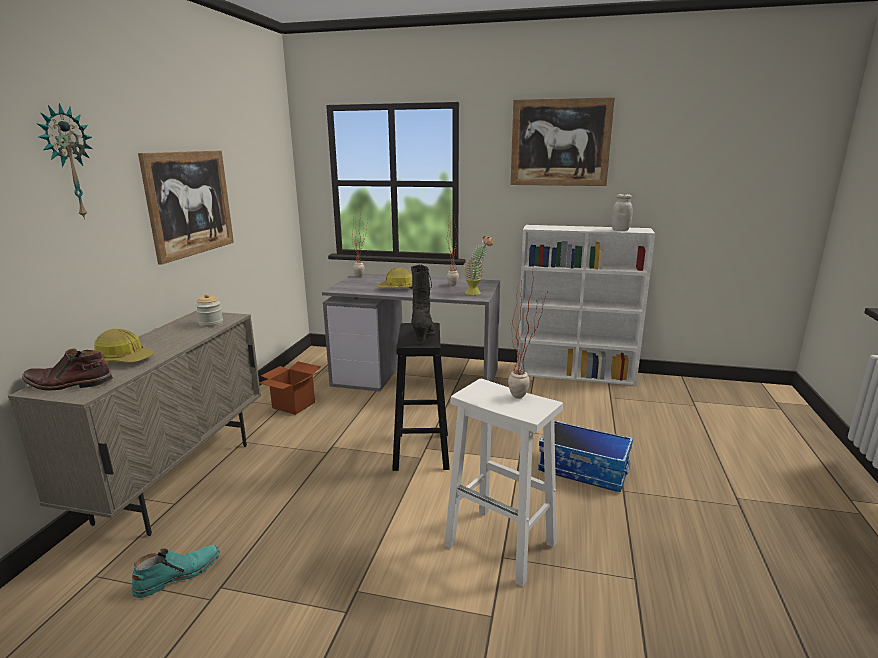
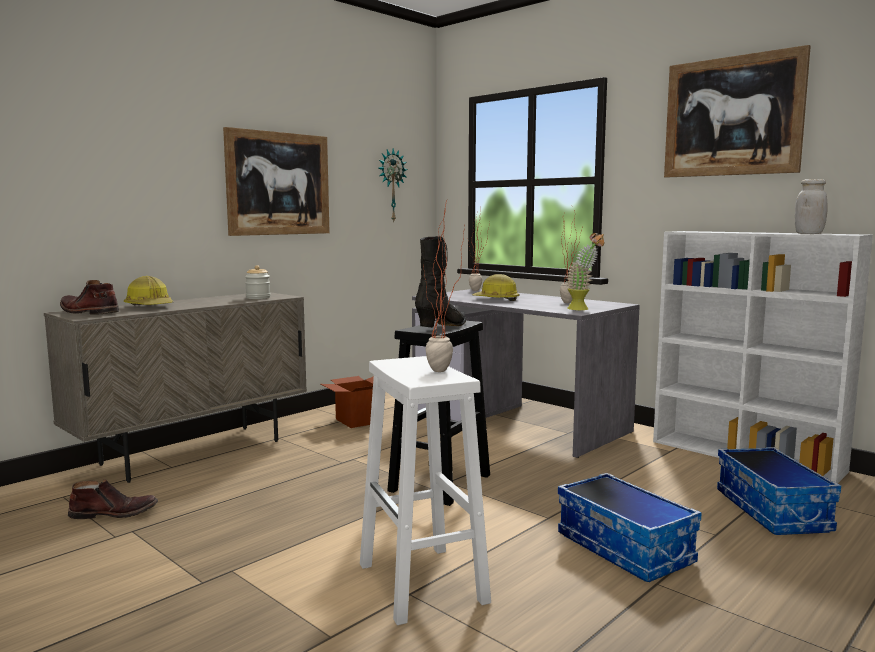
camera: 30 degrees right, 10 degrees down
wall clock [37,103,92,220] -> wall clock moved to [379,149,408,223]
turquoise boot [132,545,220,598] -> brown boot [68,479,158,519]
none -> storage box [717,447,841,535]

